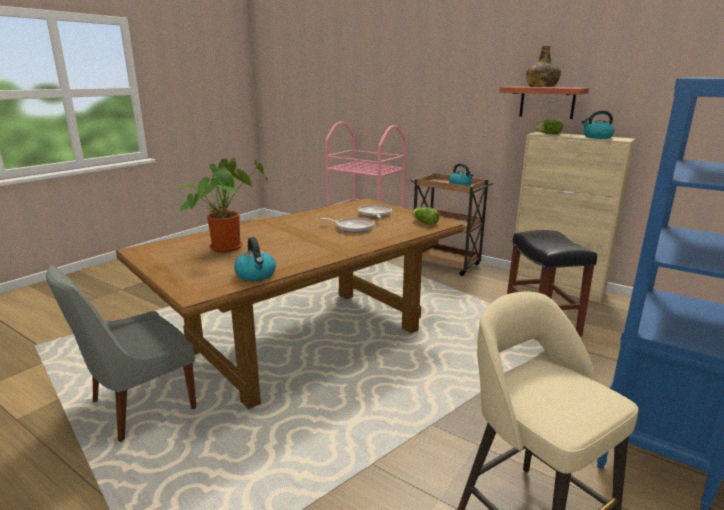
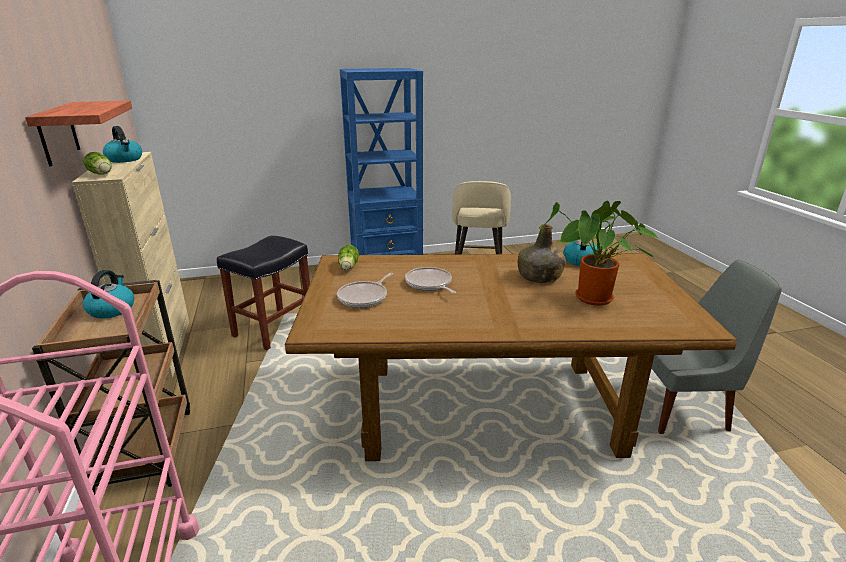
camera: 140 degrees left, 5 degrees up
green bottle [526,46,561,87] -> green bottle moved to [518,224,566,283]

